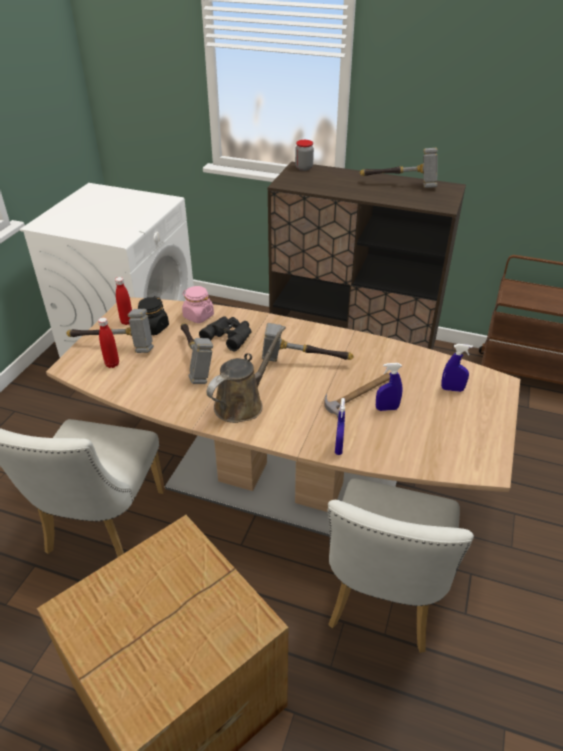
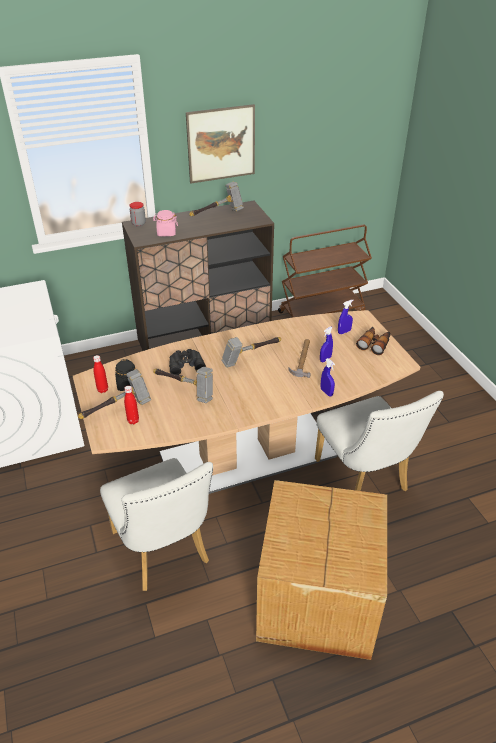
camera: 40 degrees left, 0 degrees up
pink jar [182,286,214,323] -> pink jar moved to [153,210,178,237]
brown watering can [207,326,286,423] -> none
none -> picture [186,104,255,184]
none -> binoculars [356,327,391,355]

